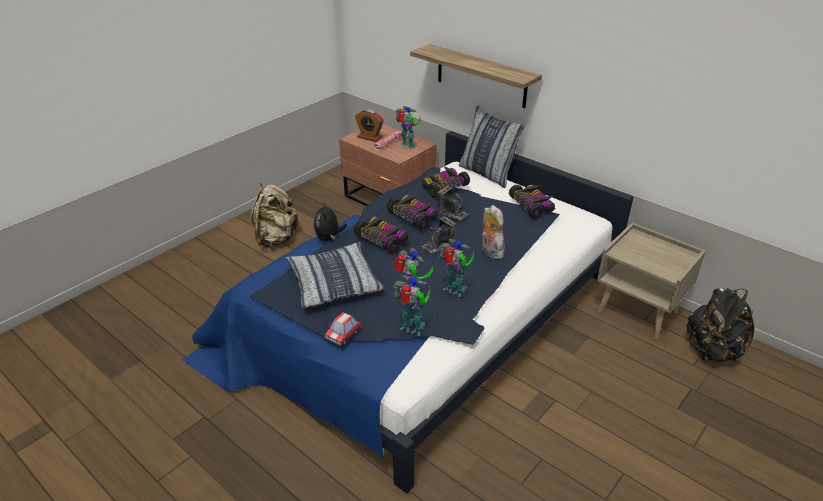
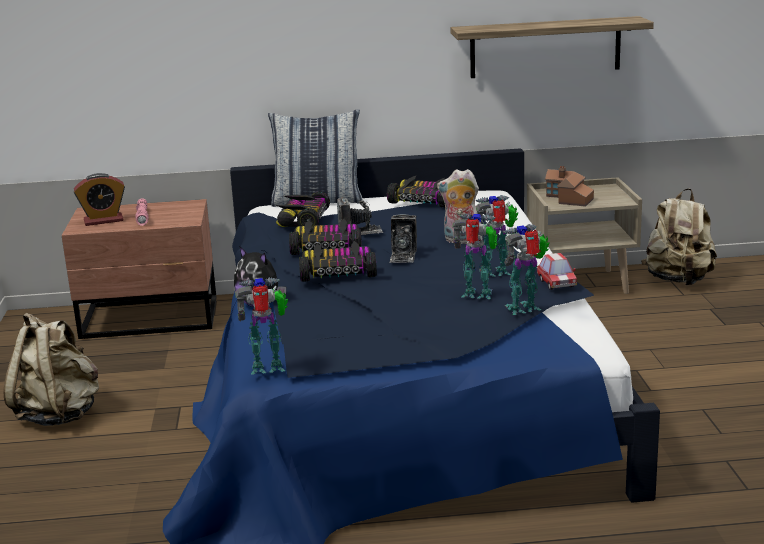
camera: 45 degrees left, 15 degrees down
pillow [284,242,384,308] -> none
toy car [325,312,361,346] -> toy car moved to [537,253,577,290]
toy robot [396,106,420,150] -> toy robot moved to [235,277,288,375]
shelf [410,44,542,108] -> shelf moved to [451,16,654,78]
black backpack [686,288,754,362] -> beige backpack [641,188,717,285]
none -> toy house [545,166,594,207]

